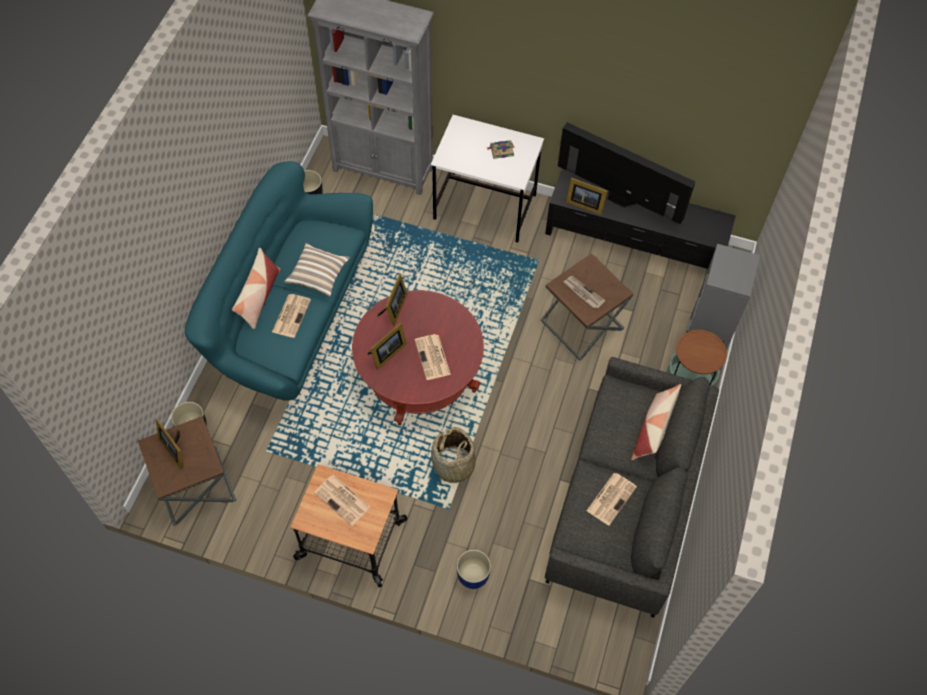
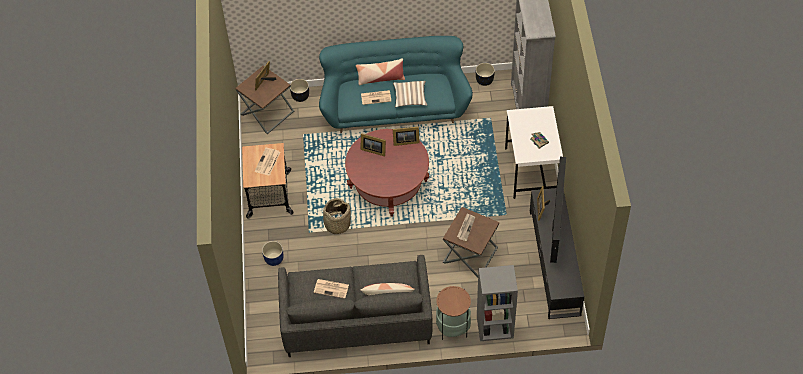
camera: 70 degrees right, 5 degrees down
newspaper [414,334,451,380] -> none

